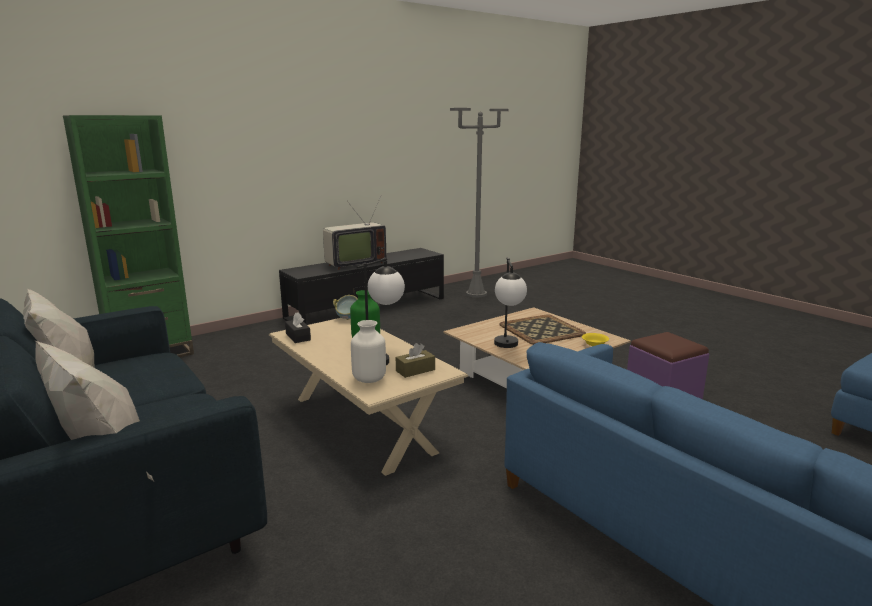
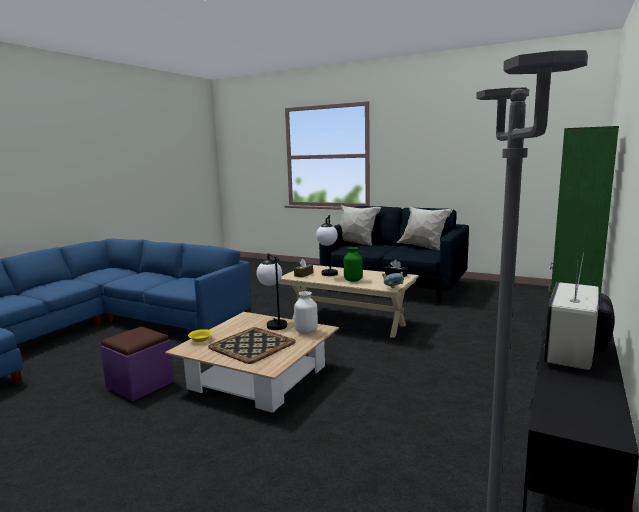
camera: 155 degrees right, 5 degrees down
white vase [351,320,386,383] -> white vase moved to [294,291,318,334]

